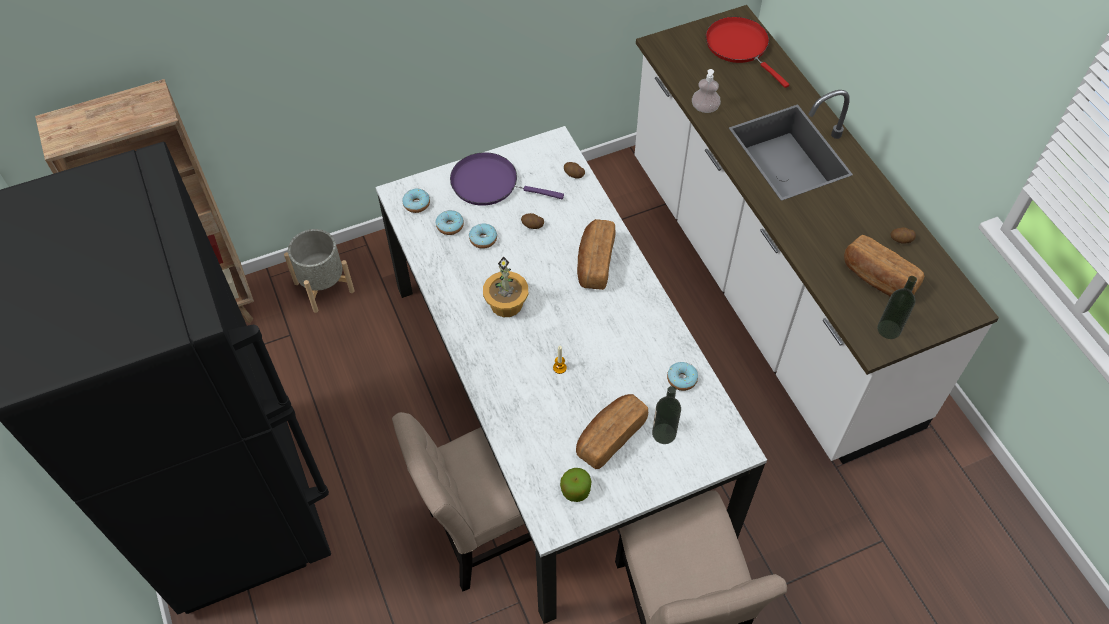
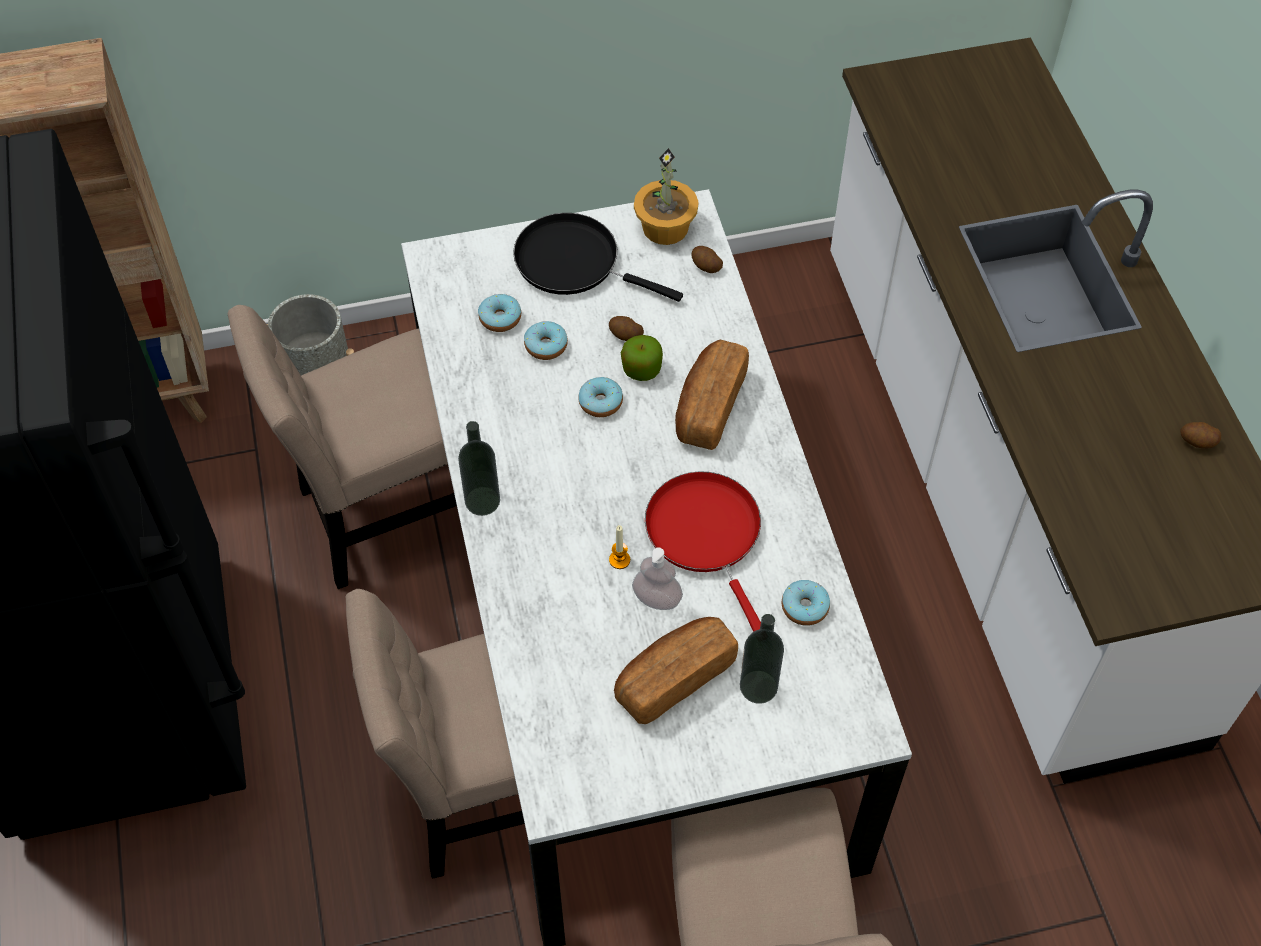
camera: 10 degrees right, 0 degrees up
donut [403,188,430,213] -> donut moved to [578,377,623,417]
purple frying pan [450,152,564,206] -> black frying pan [513,213,683,302]
potted plant [483,256,528,317] -> potted plant moved to [634,148,699,245]
apple [560,468,592,502] -> apple moved to [621,335,663,381]
soap dispenser [692,69,721,113] -> soap dispenser moved to [632,547,683,610]
red frying pan [706,17,789,88] -> red frying pan moved to [645,471,761,632]
bread [844,235,924,297] -> none
bottle [877,276,917,339] -> bottle moved to [458,421,500,516]
none -> beige chair [228,305,457,589]

